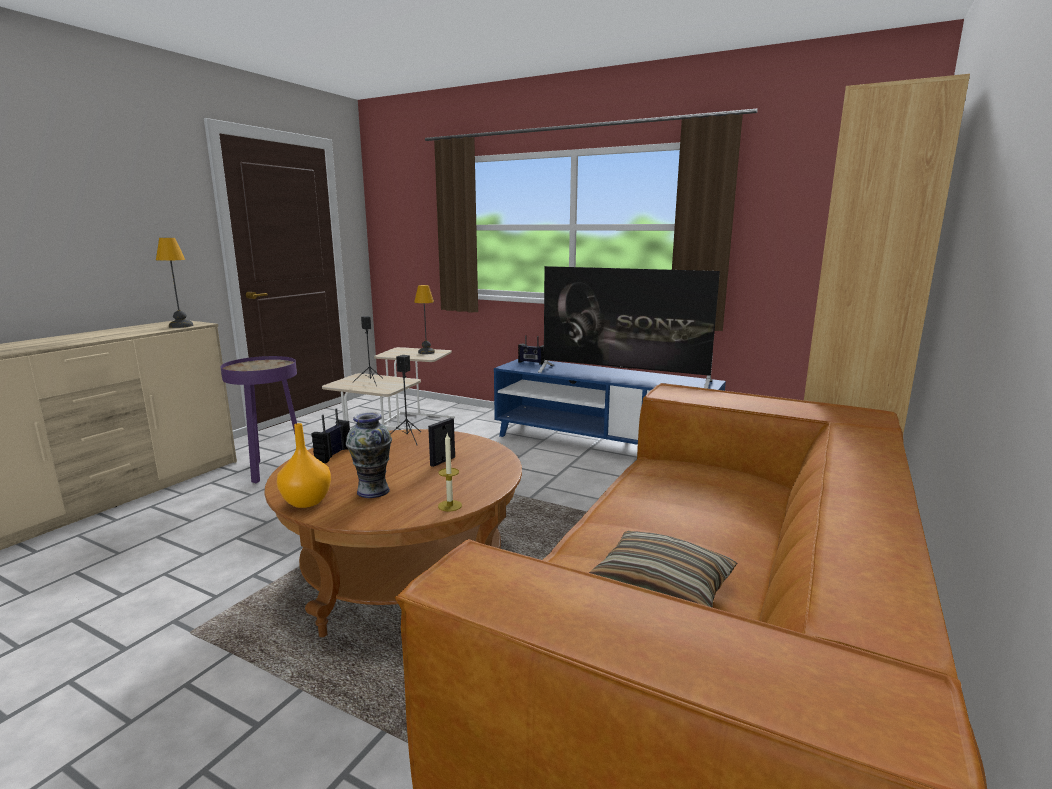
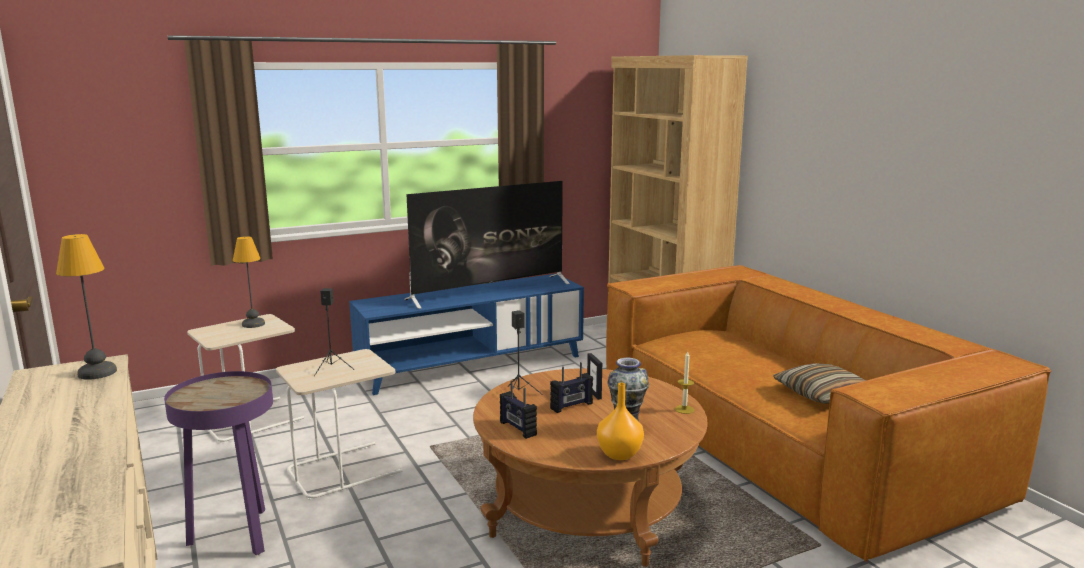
camera: 55 degrees left, 0 degrees up
radio [518,335,544,365] -> radio moved to [550,362,593,413]

